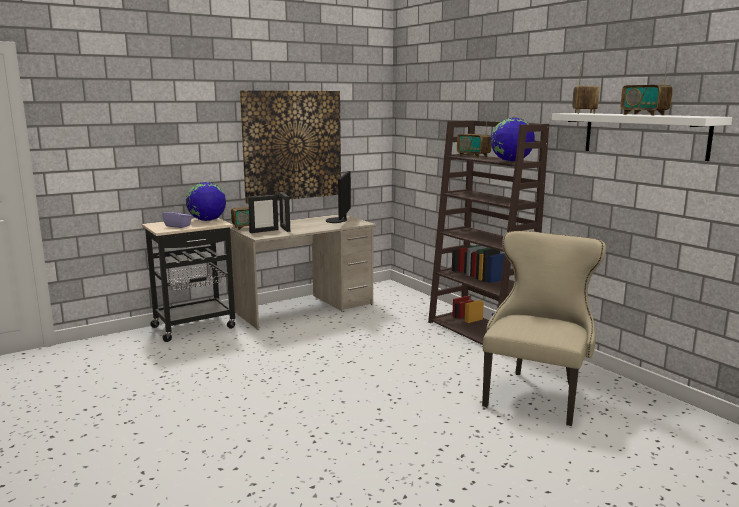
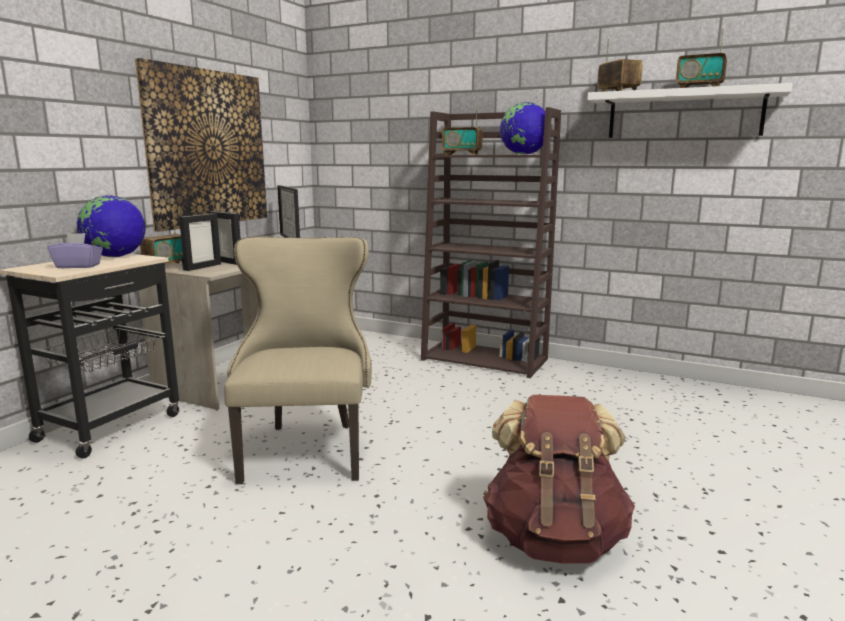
camera: 30 degrees left, 0 degrees up
beige chair [482,231,606,426] -> beige chair moved to [224,237,372,484]
none -> brown backpack [483,395,635,563]

